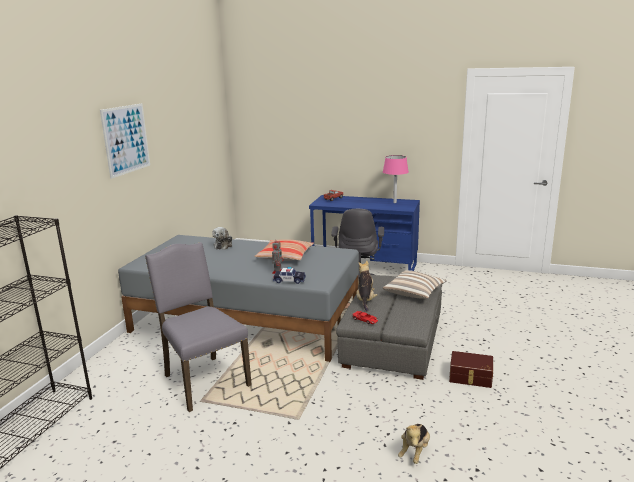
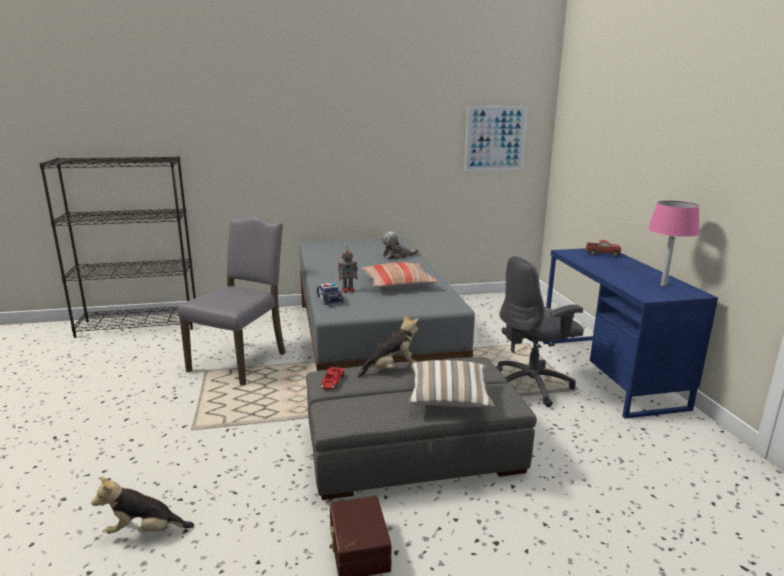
camera: 60 degrees right, 0 degrees up
picture [100,103,150,179] -> picture moved to [464,106,528,171]

